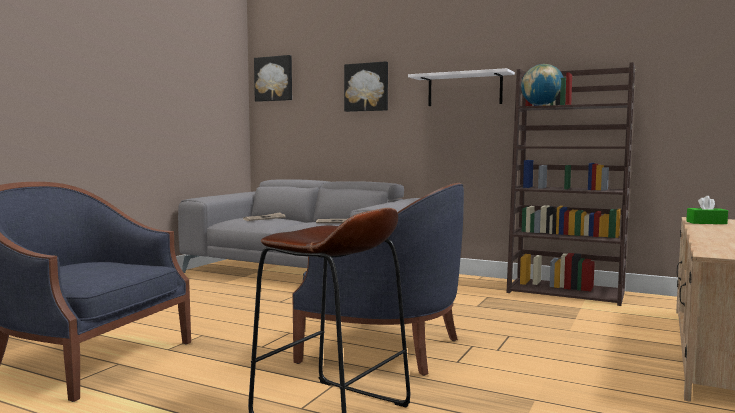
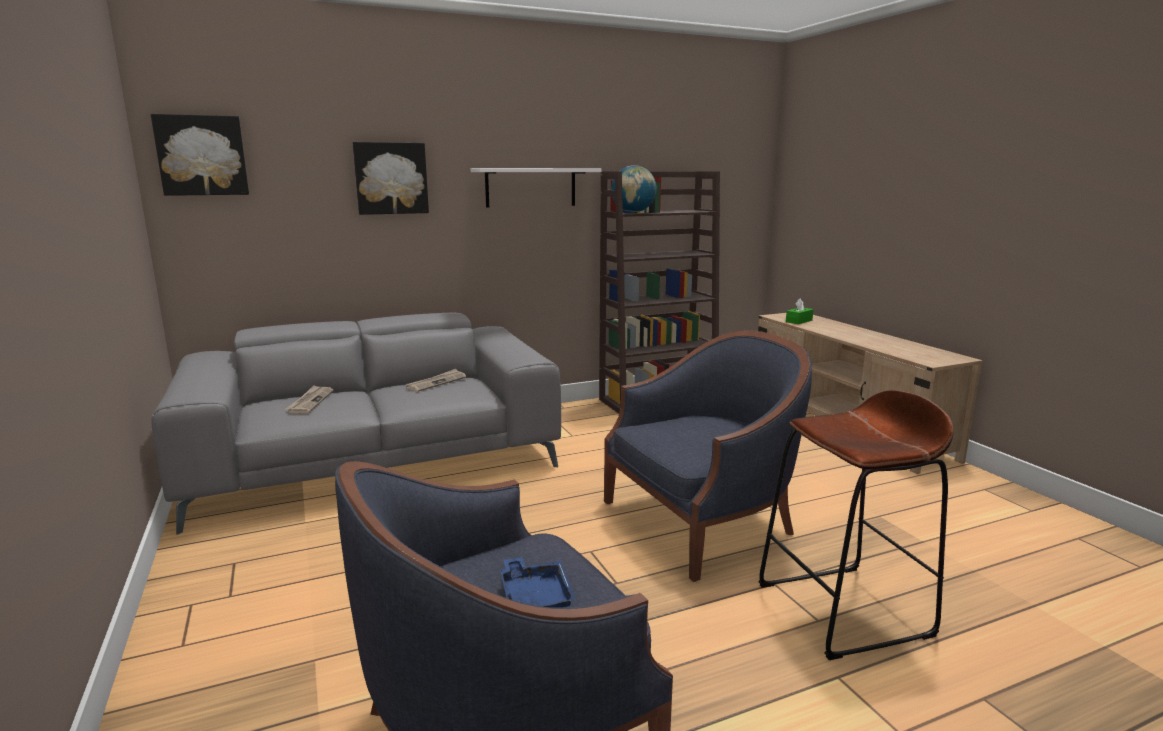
camera: 50 degrees left, 10 degrees up
none -> blue tray [500,557,576,608]

